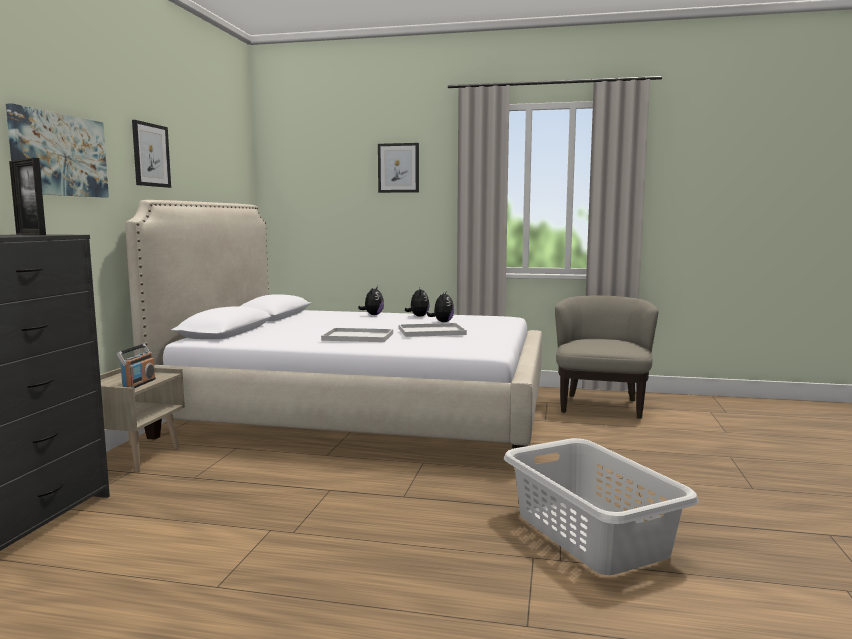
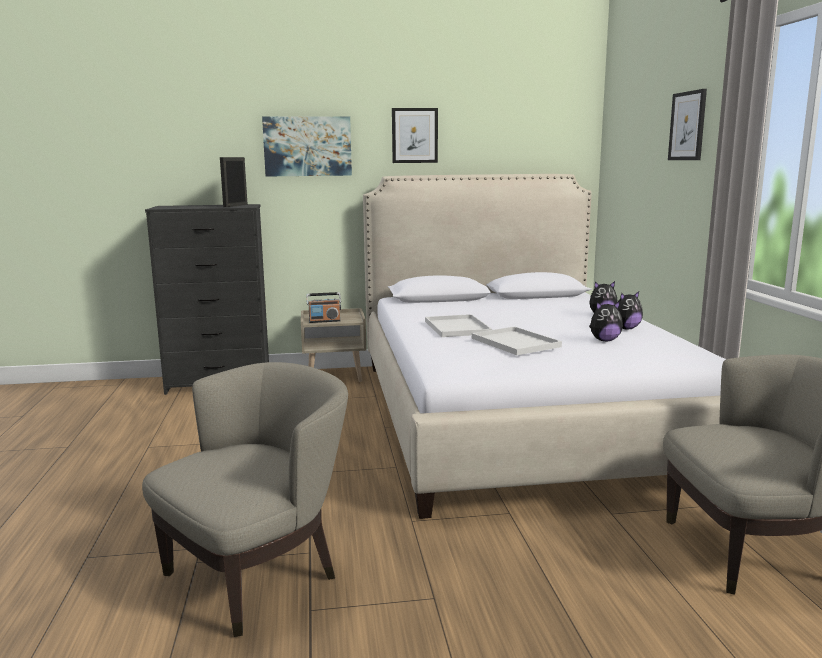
camera: 70 degrees right, 5 degrees up
grey laundry basket [504,438,699,575] -> beige armchair [142,362,348,637]

